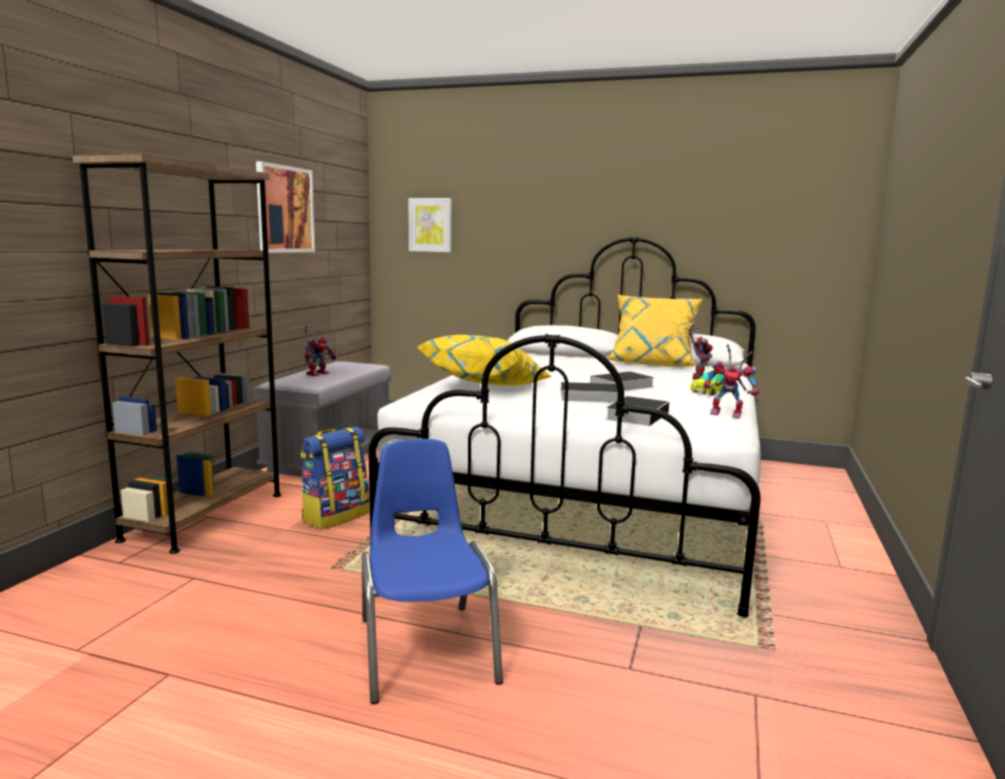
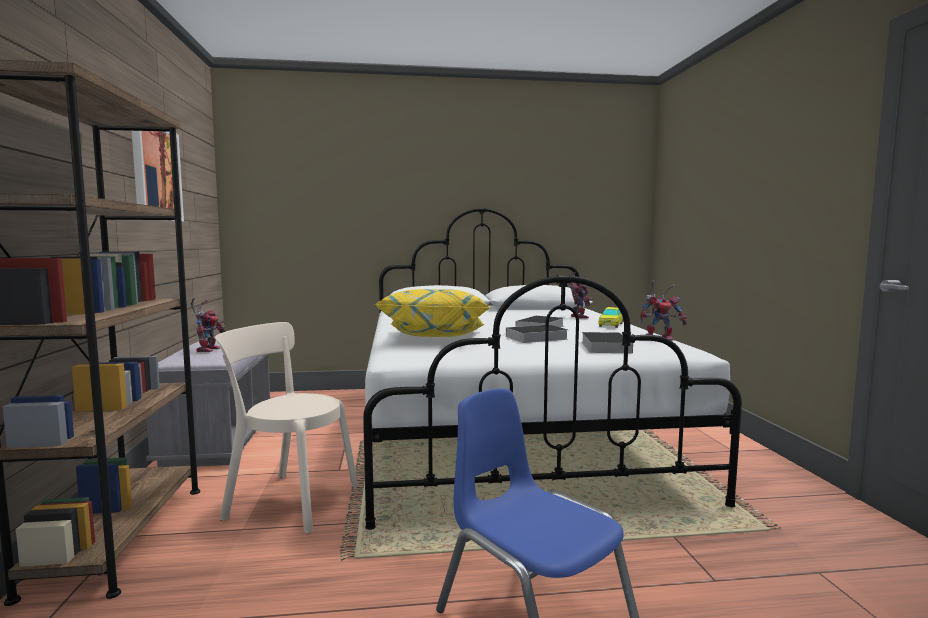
camera: 25 degrees left, 5 degrees down
backpack [301,427,369,529] -> beige chair [215,322,358,534]
picture [409,198,452,252] -> none
yellow pillow [607,295,703,367] -> none

